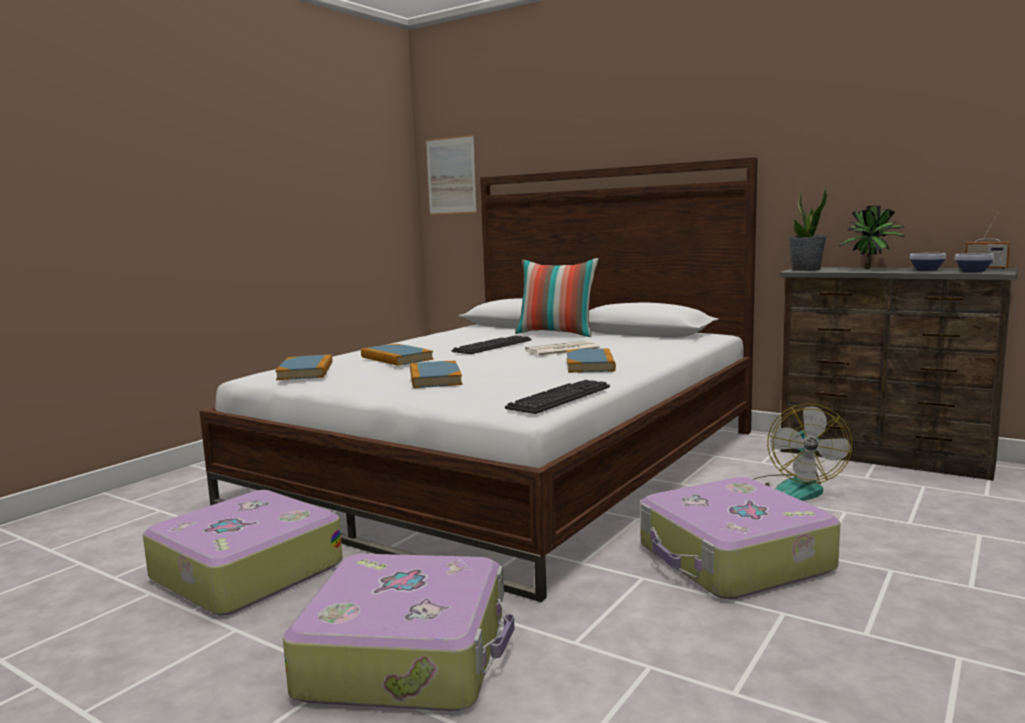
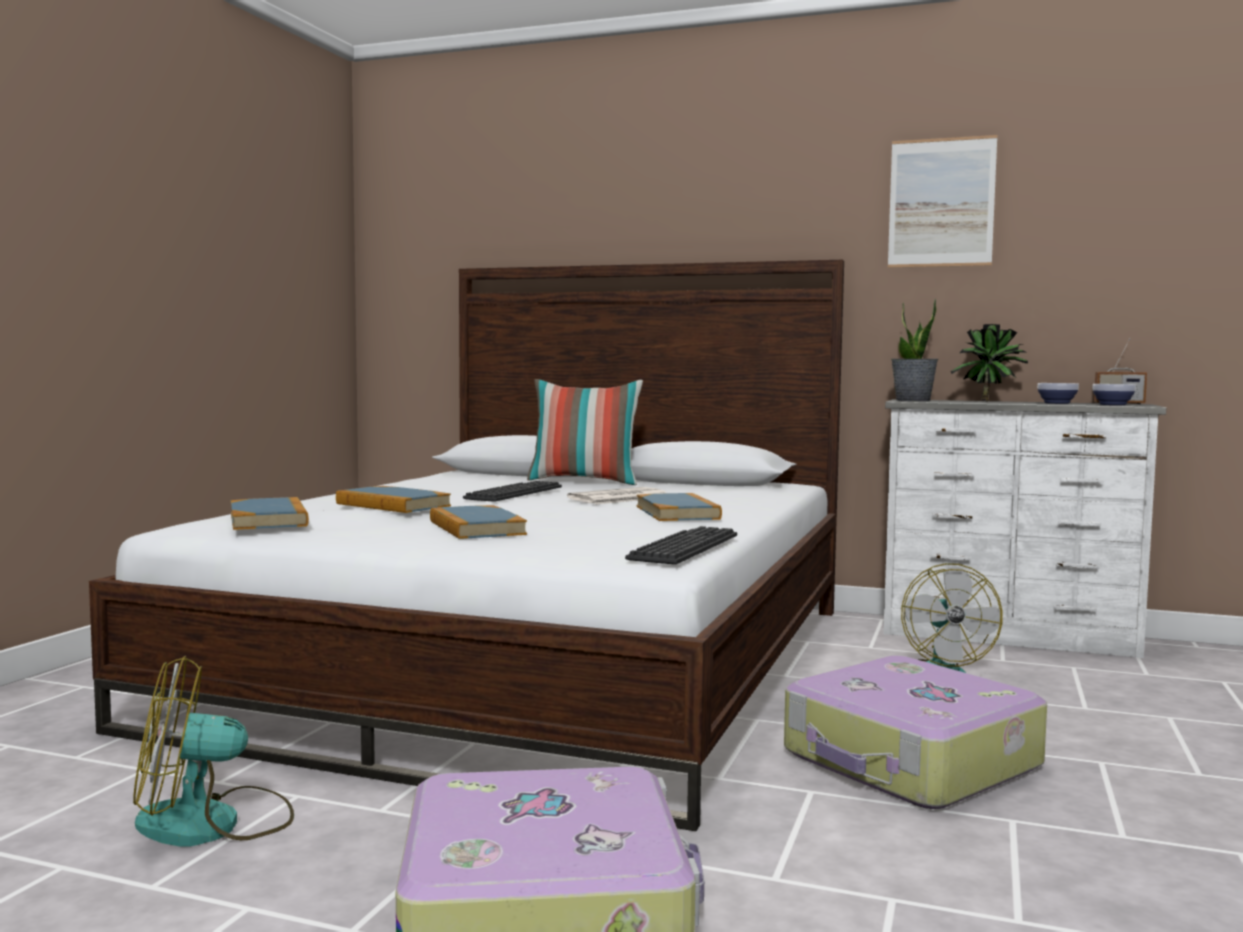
camera: 15 degrees left, 5 degrees down
suitcase [143,490,343,615] -> fan [133,656,294,847]
picture [426,134,477,215] -> picture moved to [888,135,997,268]
brown dresser [780,267,1018,481] -> white dresser [883,399,1166,658]

